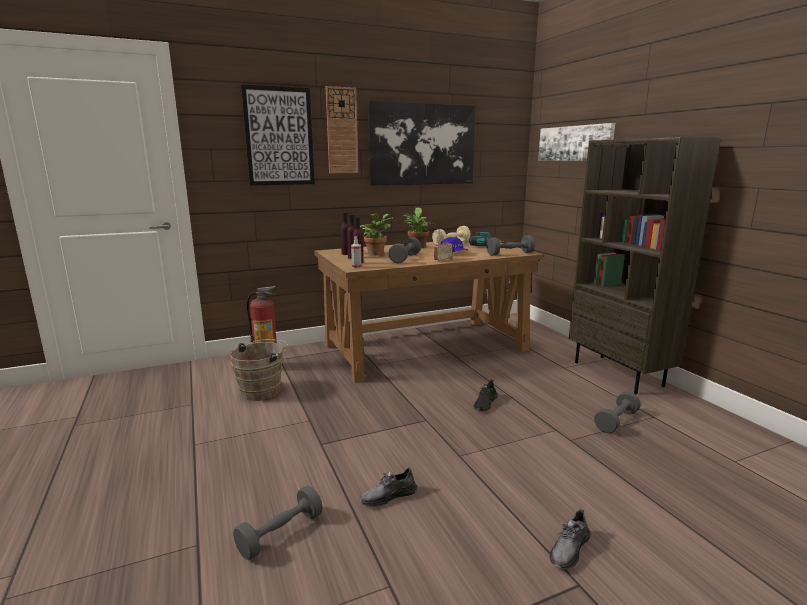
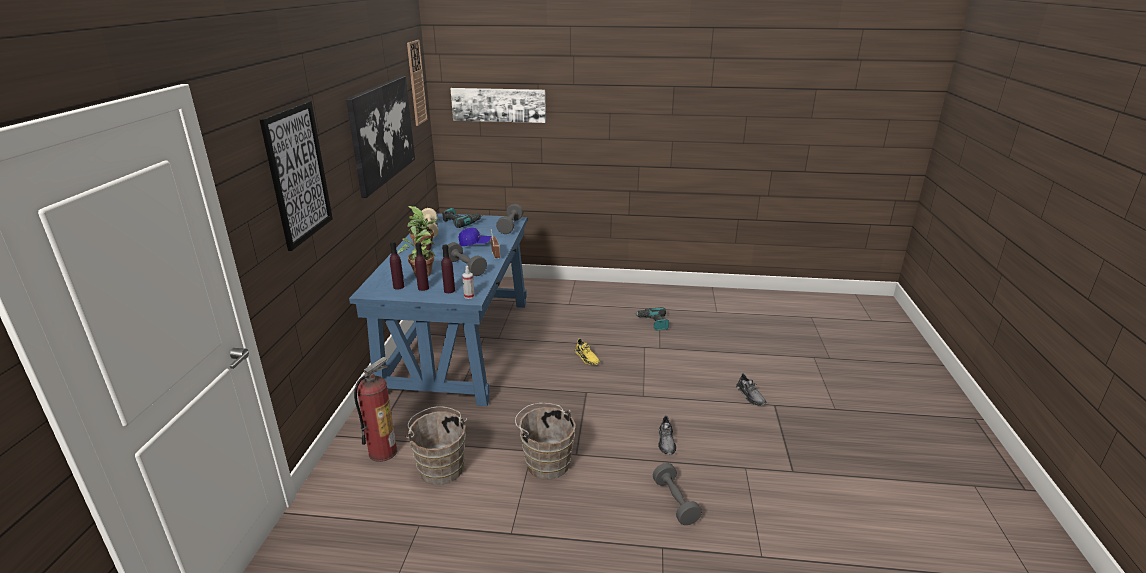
camera: 60 degrees left, 10 degrees up
brown desk [314,240,543,383] -> blue desk [349,213,528,406]
wall clock [326,86,358,173] -> wall clock moved to [407,40,428,126]
black shoe [473,380,498,411] -> yellow shoe [575,338,600,365]
brown bookcase [569,137,721,394] -> none
grey dumbbell [594,391,641,433] -> power drill [634,307,669,331]
none -> brown bucket [515,403,575,480]

